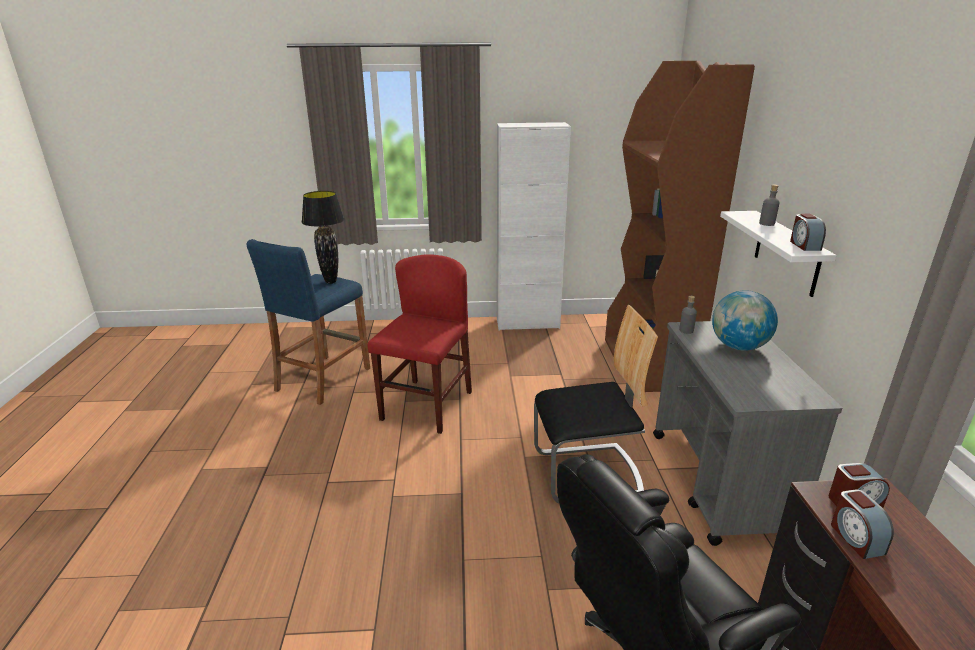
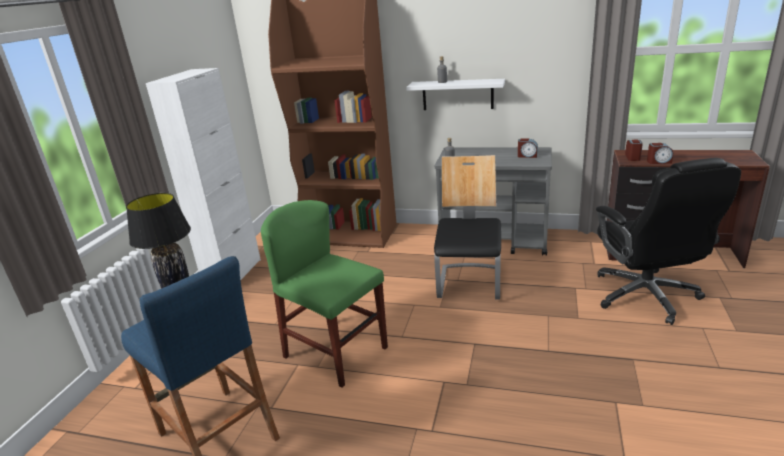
camera: 70 degrees left, 0 degrees up
red chair [368,254,472,434] -> green chair [261,200,388,387]
globe [712,290,778,351] -> none
alarm clock [790,214,826,251] -> alarm clock moved to [518,139,538,158]

